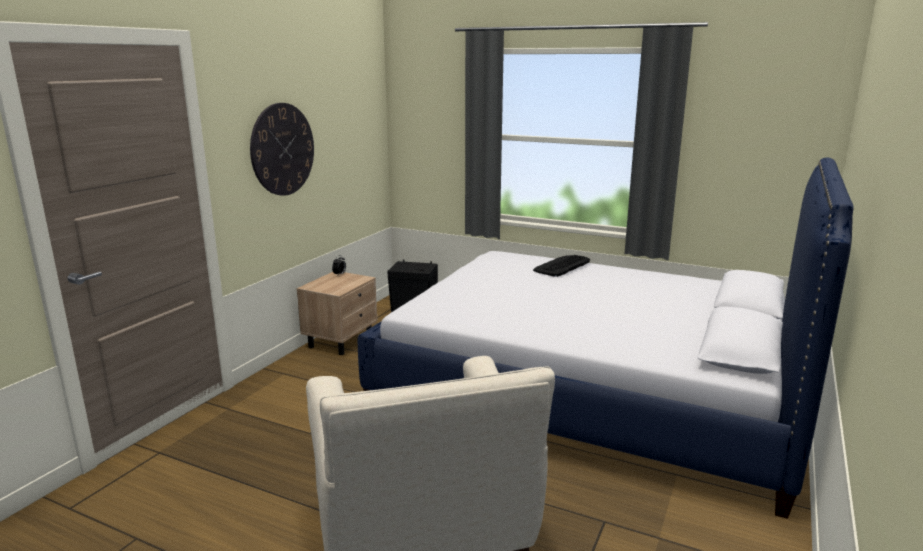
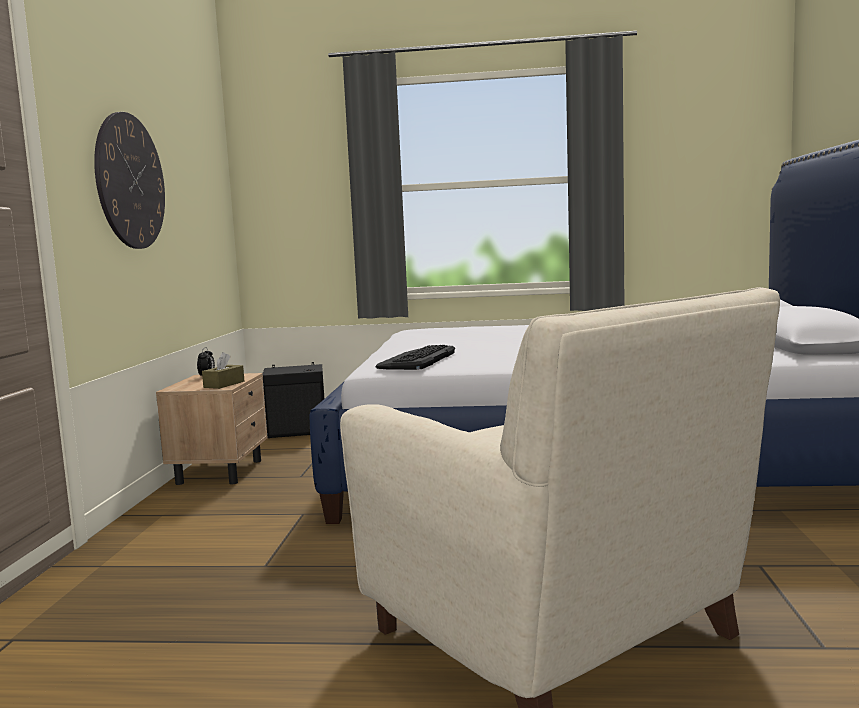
camera: 20 degrees left, 10 degrees down
keyboard [533,255,590,277] -> keyboard moved to [375,345,455,370]
none -> brown tissue box [202,352,244,389]

